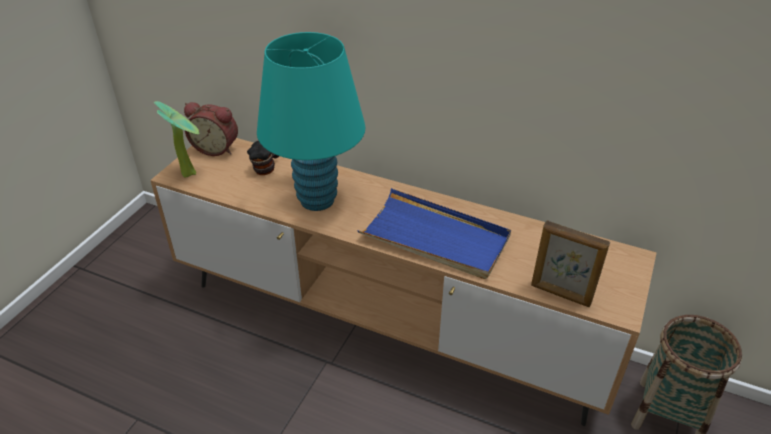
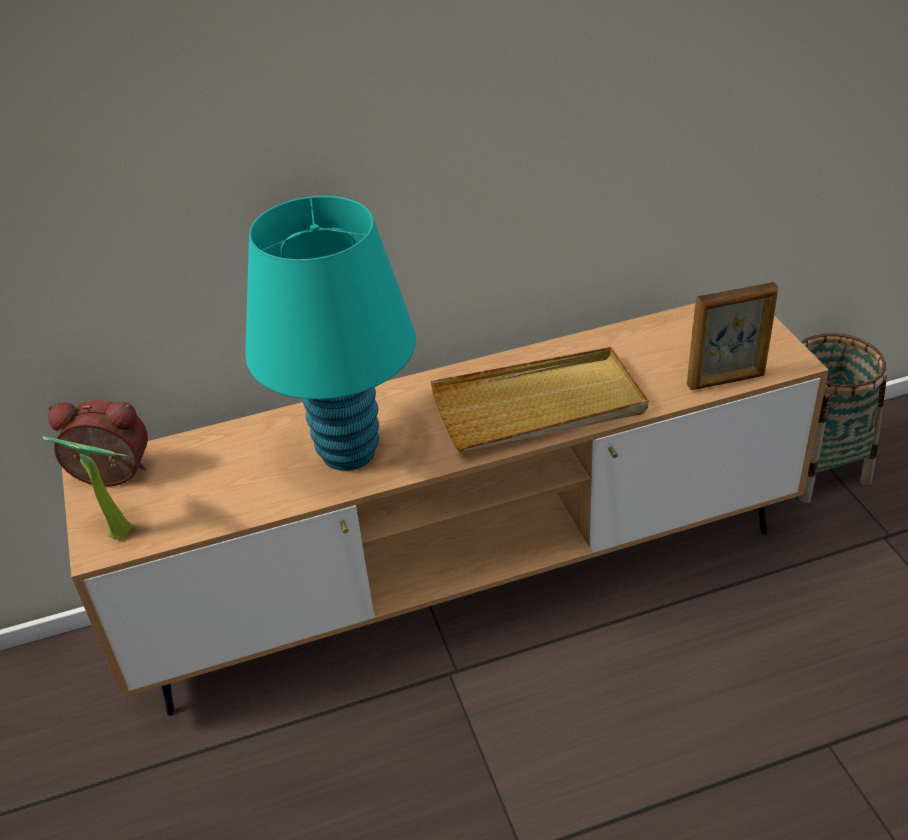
camera: 40 degrees left, 0 degrees up
alarm clock [184,102,238,156] -> alarm clock turned 150 degrees counterclockwise [48,400,148,487]
mug [247,141,279,175] -> none
blue tray [358,188,511,279] -> beige tray [430,347,648,452]

